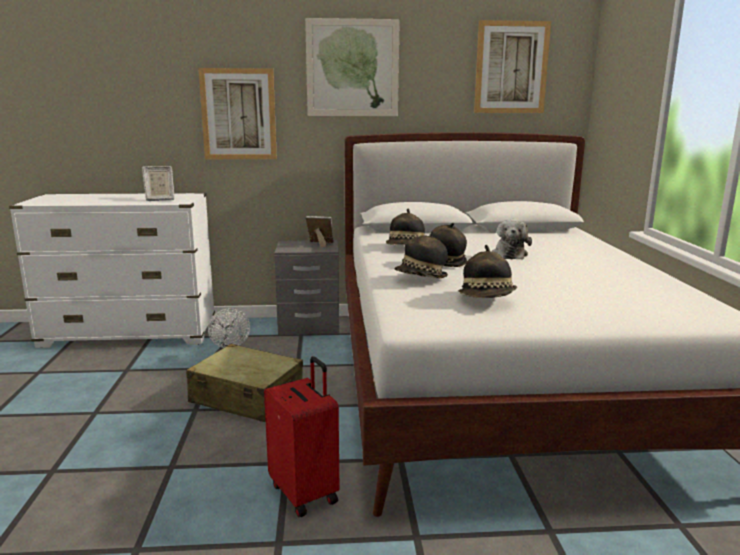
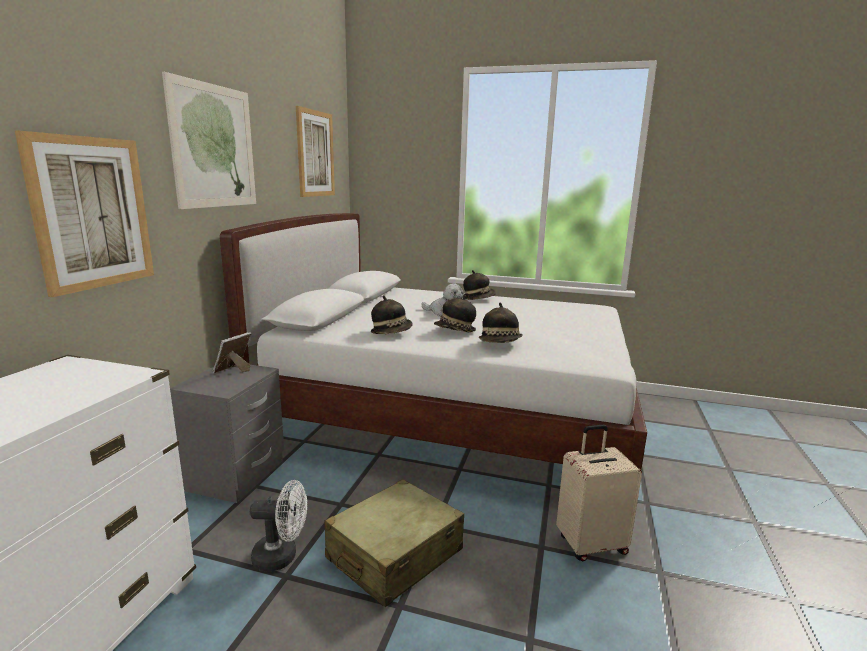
camera: 70 degrees left, 0 degrees up
picture frame [142,166,174,201] -> none
red suitcase [264,356,339,517] -> beige suitcase [556,425,642,561]
hat [459,245,517,298] -> hat moved to [463,270,496,300]

